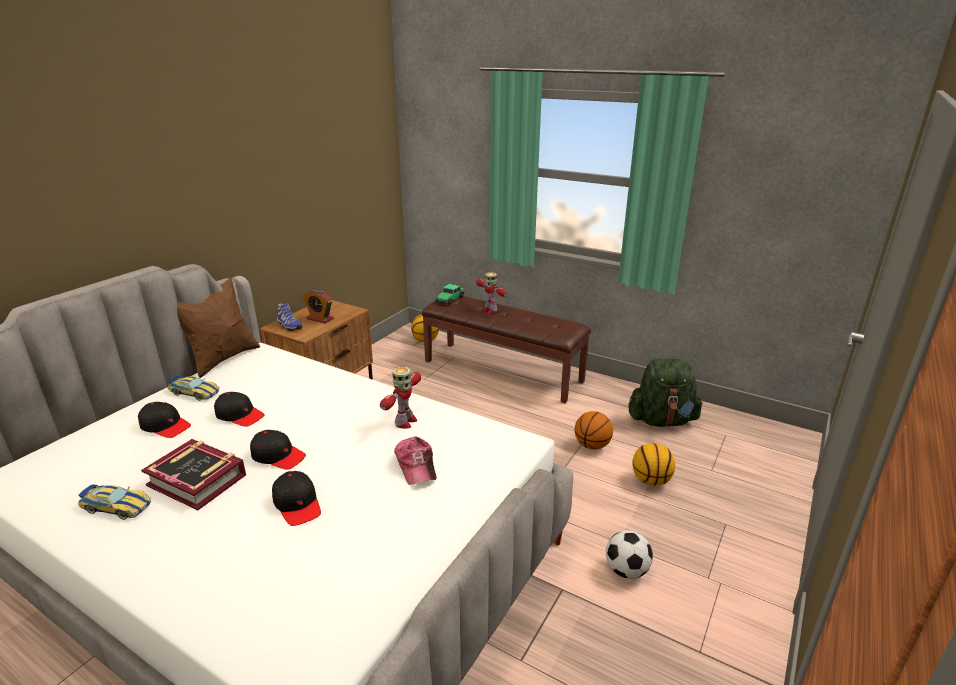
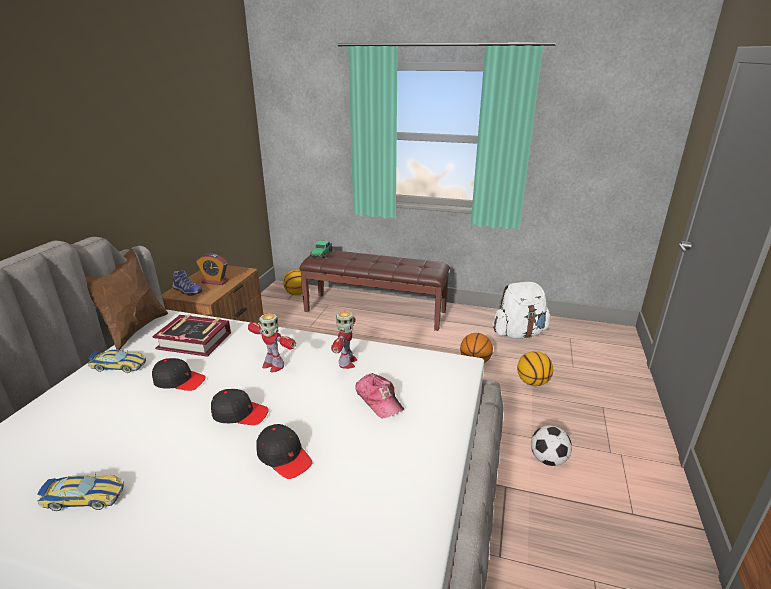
camera: 15 degrees left, 0 degrees up
black cap [138,402,191,438] -> none
book [141,439,246,510] -> book moved to [152,315,231,357]
toy robot [476,272,507,313] -> toy robot moved to [248,313,296,372]
green backpack [628,358,703,427] -> white backpack [492,282,550,339]

